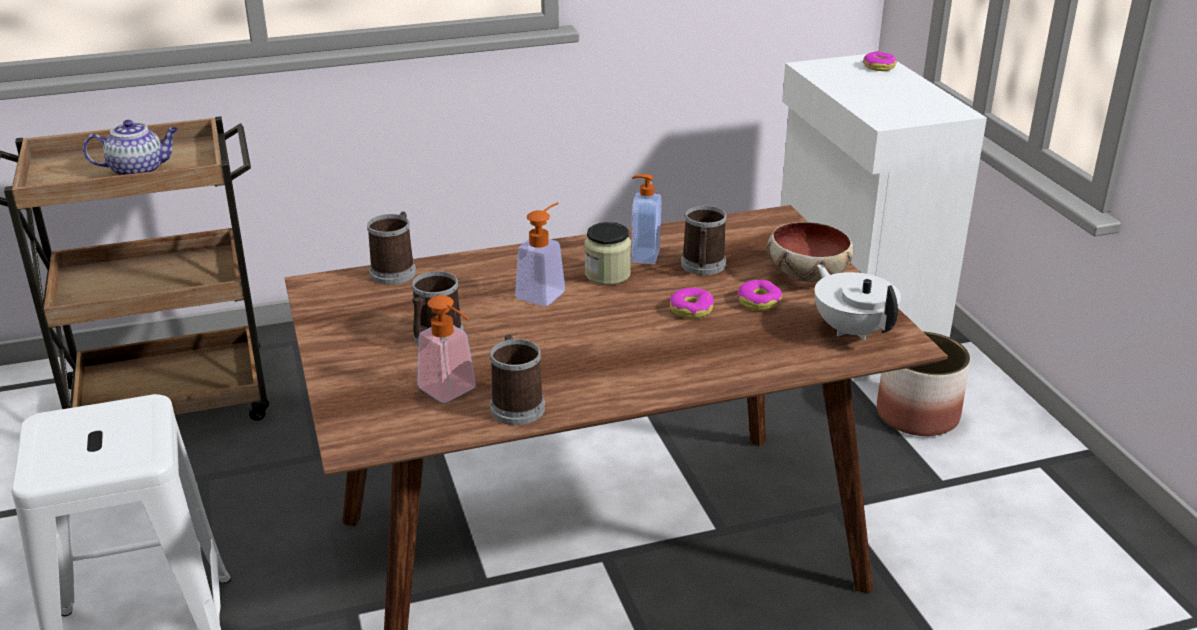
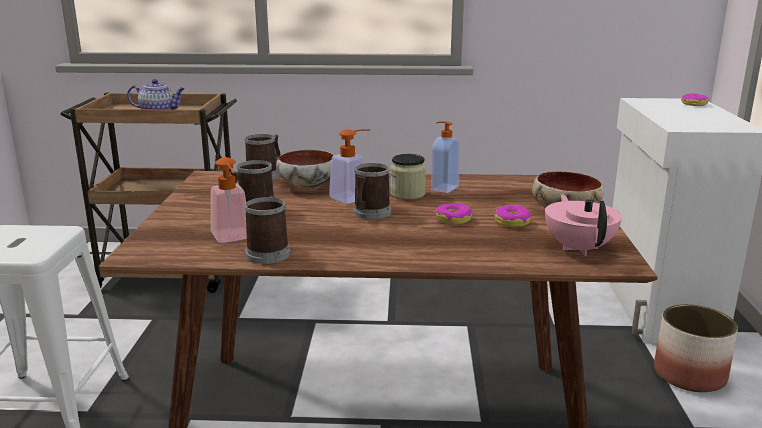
camera: 20 degrees right, 10 degrees down
mug [681,205,727,275] -> mug moved to [353,163,391,219]
white teapot [814,264,901,340] -> pink teapot [545,194,622,256]
none -> bowl [276,150,334,188]

